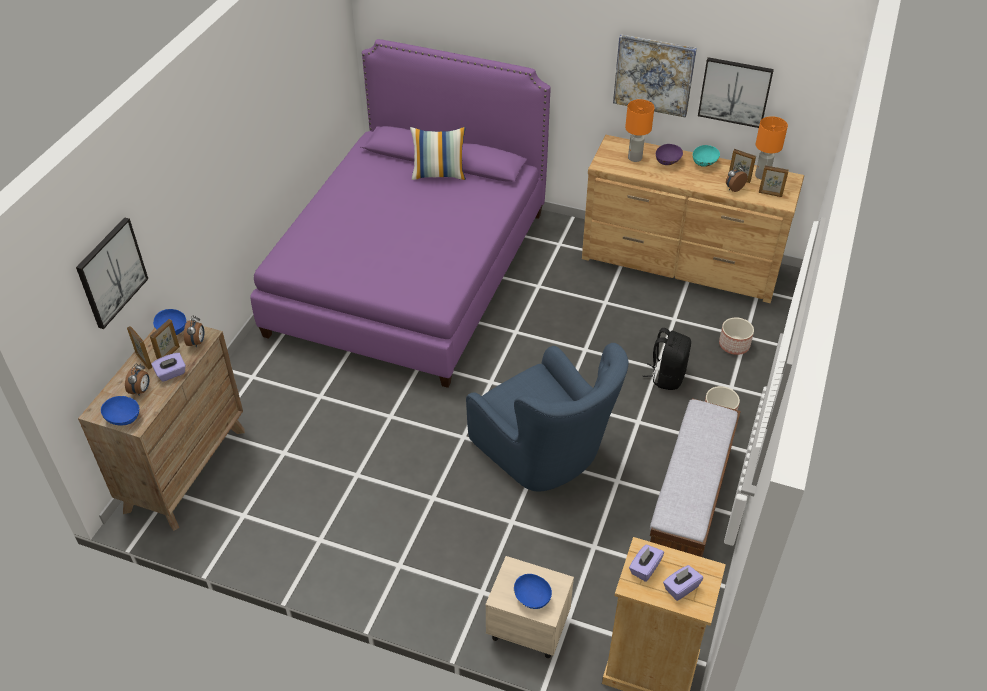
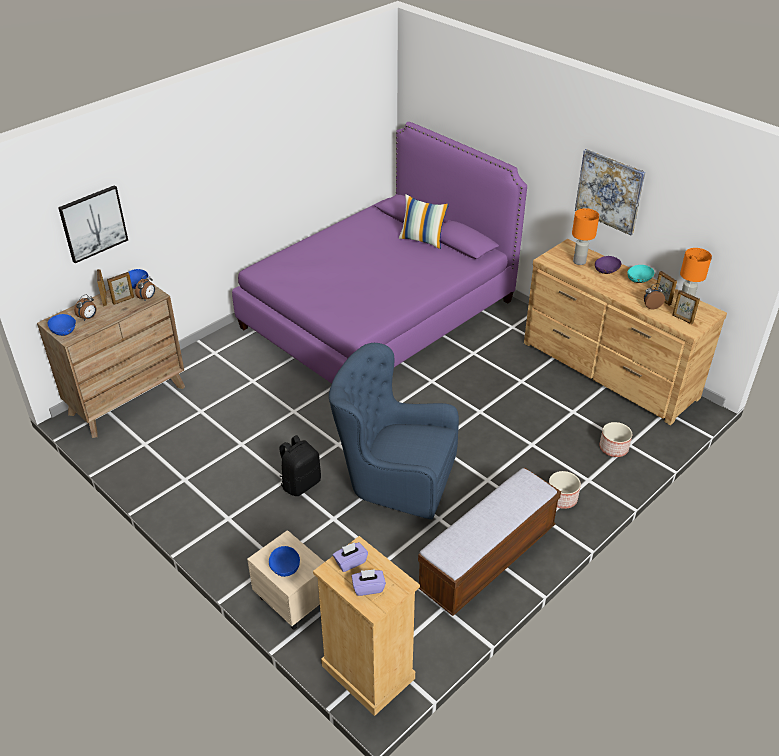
camera: 25 degrees right, 5 degrees down
purple tissue box [151,353,186,382] -> none
blue armchair [466,343,628,492] -> blue armchair turned 120 degrees clockwise [329,343,459,520]
black backpack [643,328,691,390] -> black backpack moved to [279,435,321,496]
picture [698,57,774,128] -> none

